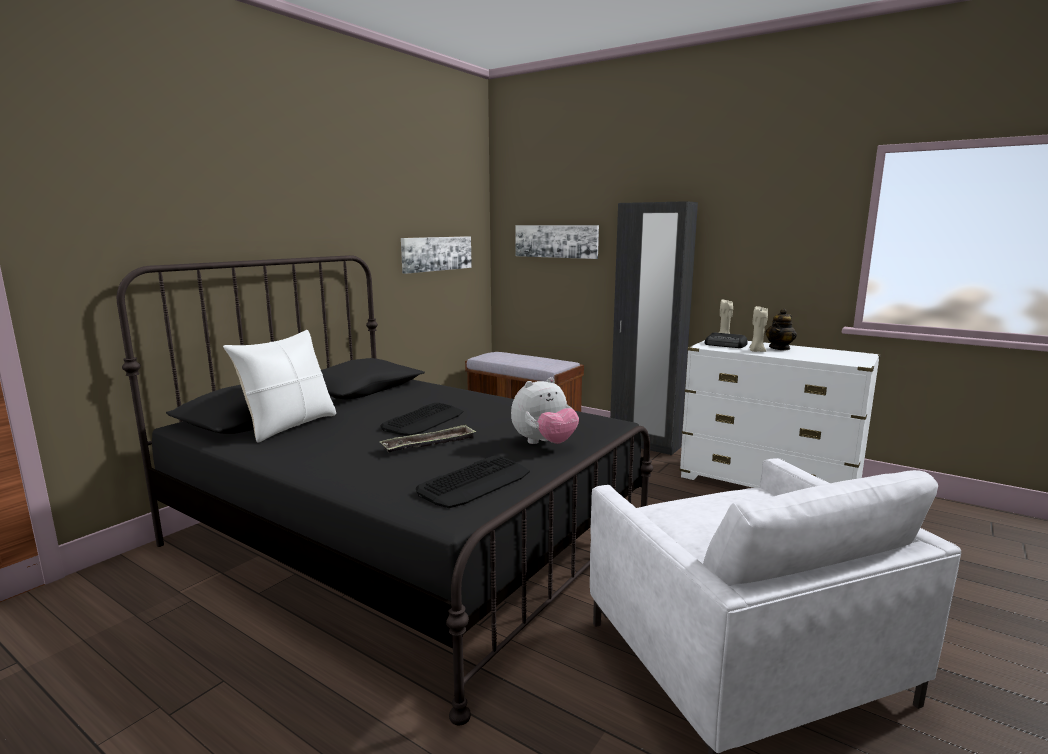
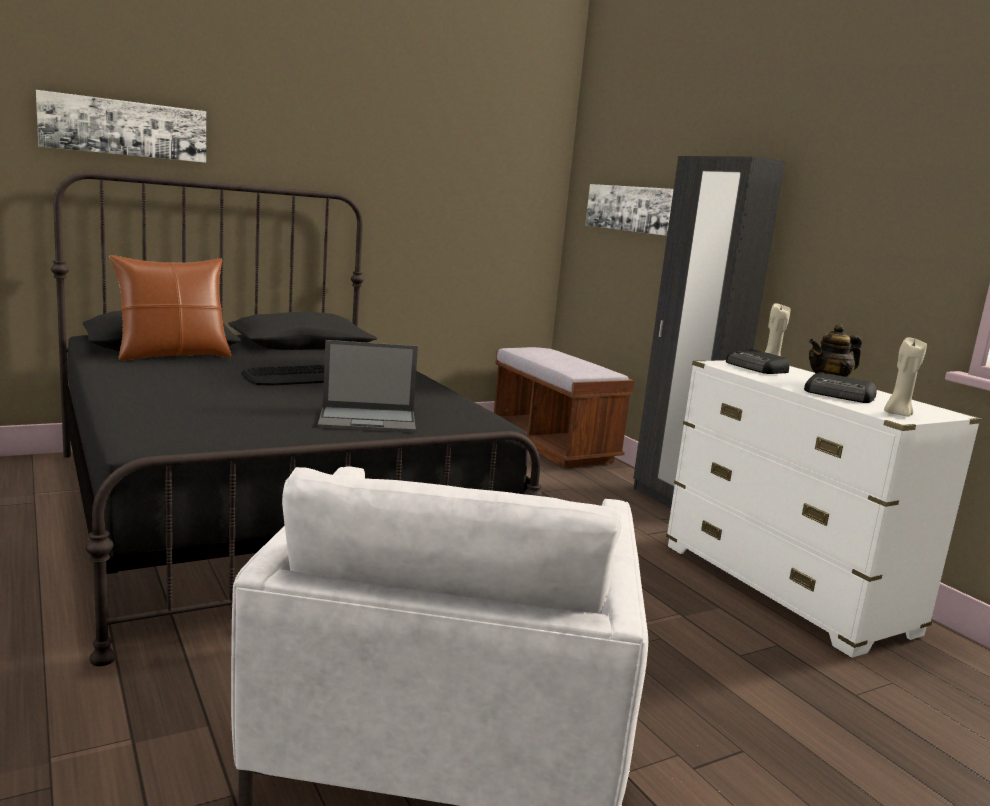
camera: 25 degrees right, 0 degrees up
white pillow [223,330,336,443] -> brown pillow [109,255,231,361]
tray [379,424,476,452] -> none
picture [401,236,472,274] -> picture moved to [36,90,206,163]
keyboard [416,455,530,508] -> none
plush toy [511,377,579,444] -> laptop [318,340,418,433]
beige candle [749,306,768,352] -> beige candle moved to [884,337,927,417]
none -> radio [804,372,877,403]

